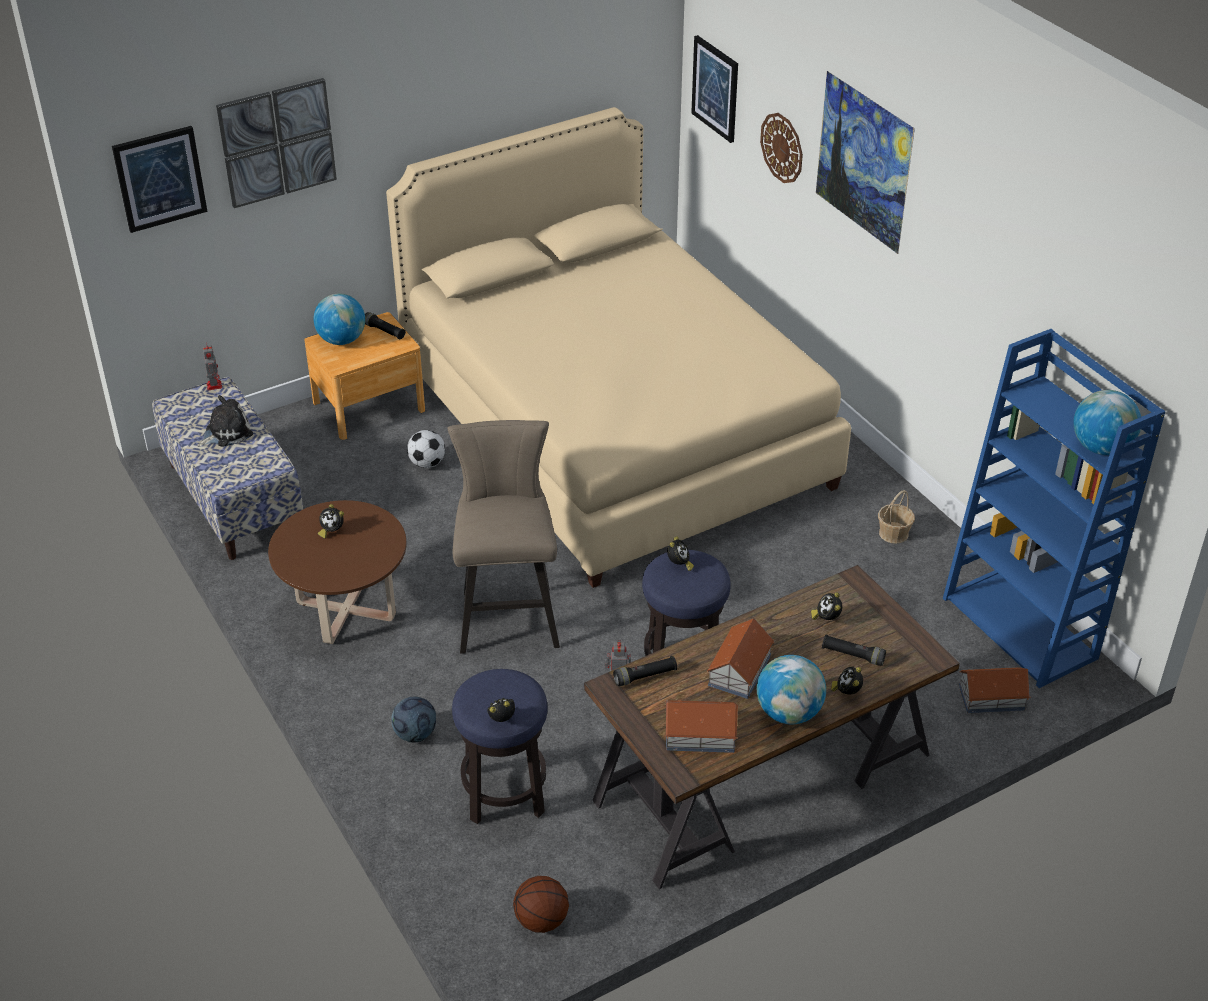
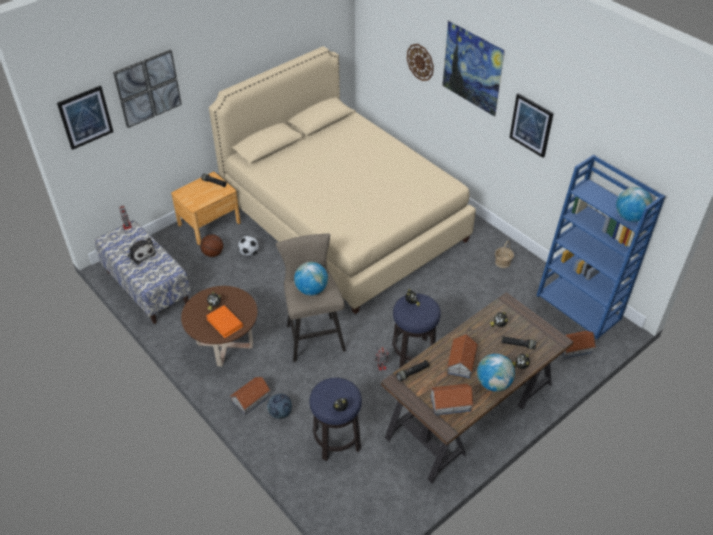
camera: 10 degrees left, 5 degrees up
plush toy [197,395,253,447] -> plush toy turned 90 degrees clockwise [128,238,156,265]
globe [313,294,365,345] -> globe moved to [294,262,328,295]
basketball [513,876,569,933] -> basketball moved to [200,234,223,257]
picture [691,35,738,143] -> picture moved to [509,93,554,158]
none -> orange book [206,305,244,338]
none -> toy house [230,377,270,415]

